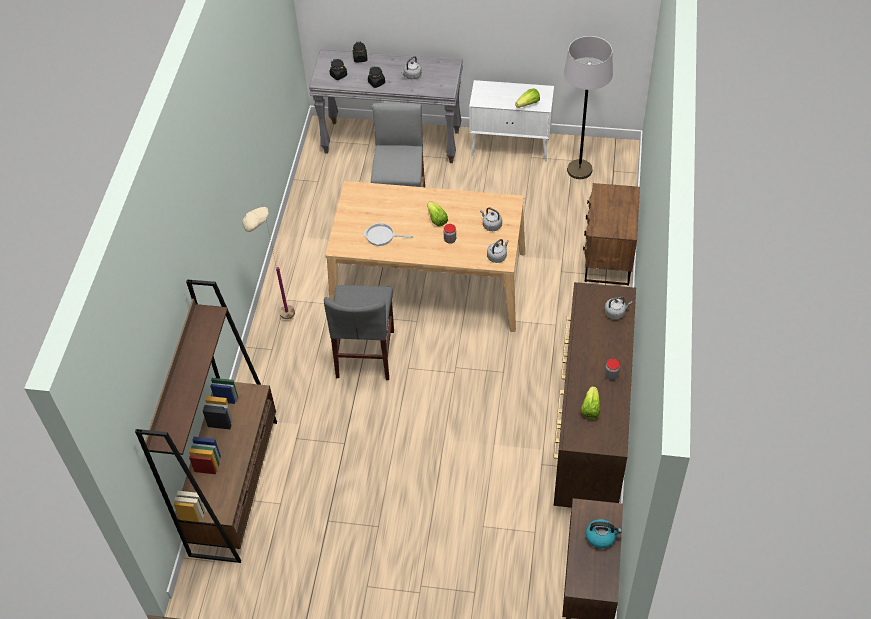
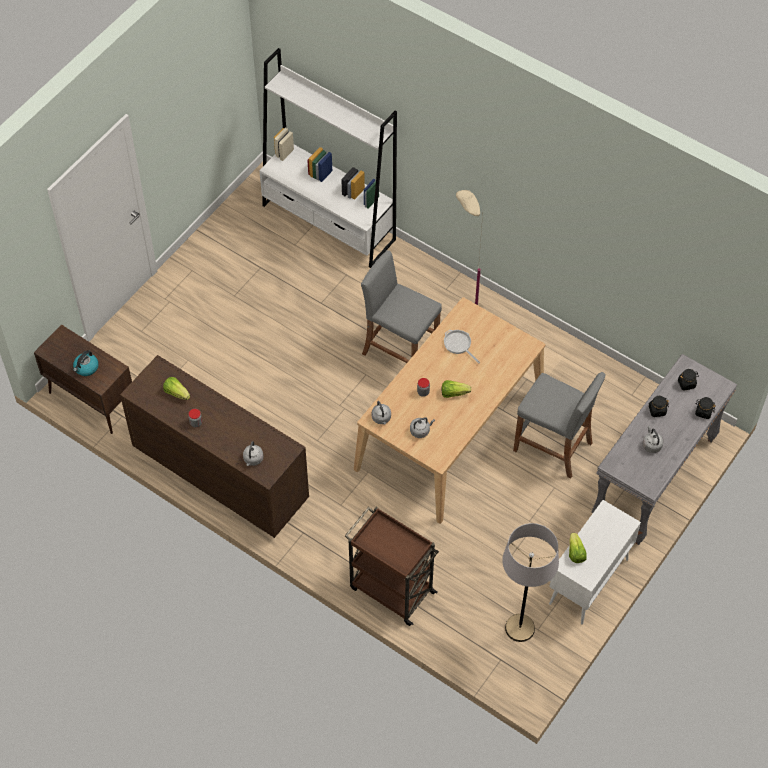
camera: 115 degrees right, 5 degrees up
brown bookcase [135,279,277,563] -> white bookcase [259,48,397,268]
grey chair [324,285,394,380] -> grey stool [361,250,442,363]
frying pan [364,222,413,246] -> frying pan turned 75 degrees counterclockwise [444,330,480,364]
brown nightstand [583,183,640,286] -> brown cart [345,507,439,626]

